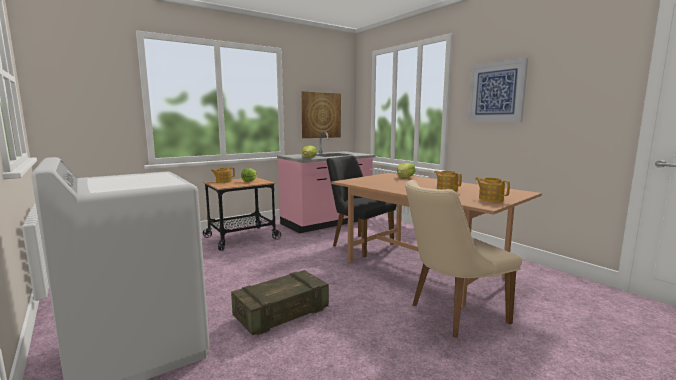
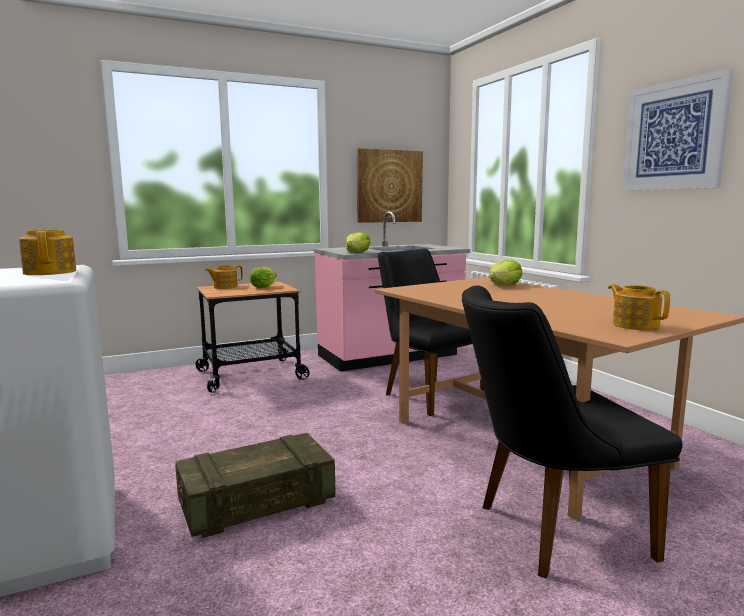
camera: 10 degrees right, 0 degrees up
beige chair [405,180,522,338] -> black chair [462,285,683,579]
teapot [434,170,462,191] -> teapot moved to [19,229,76,275]

